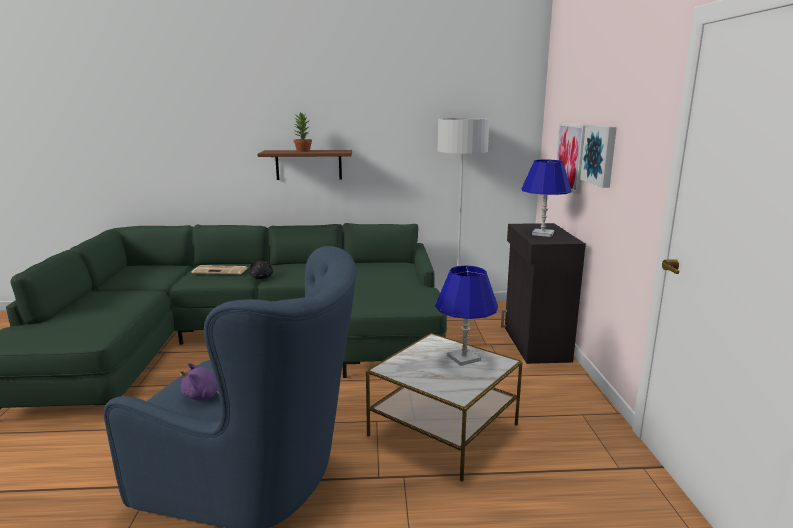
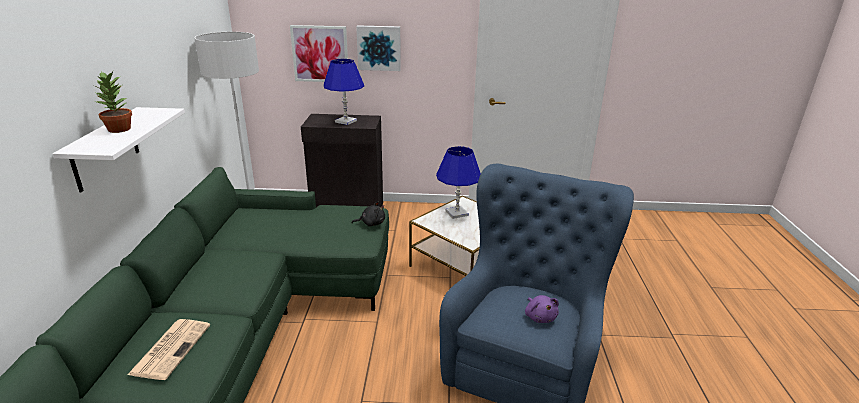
camera: 85 degrees left, 10 degrees up
black plush toy [250,260,273,279] -> black plush toy moved to [352,201,385,227]
brown shelf [257,150,352,180] -> white shelf [53,107,185,192]

